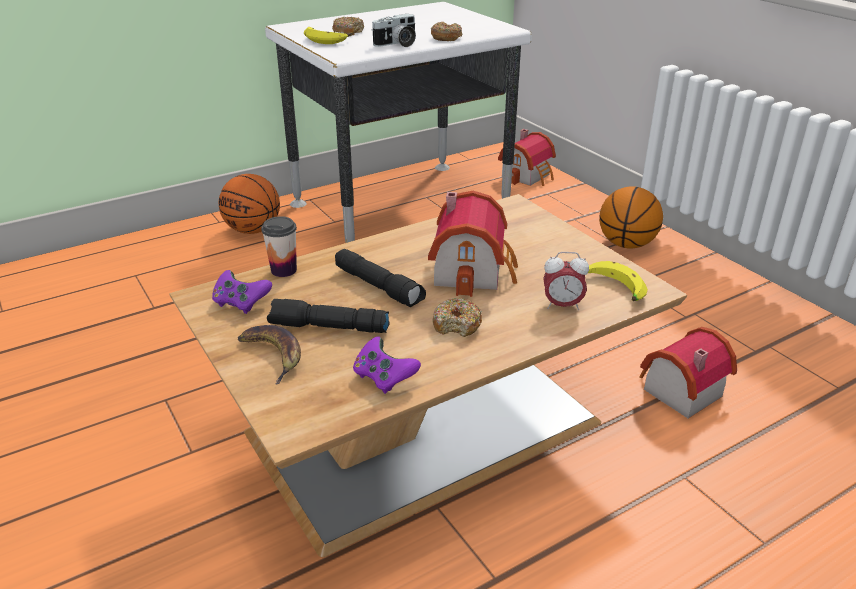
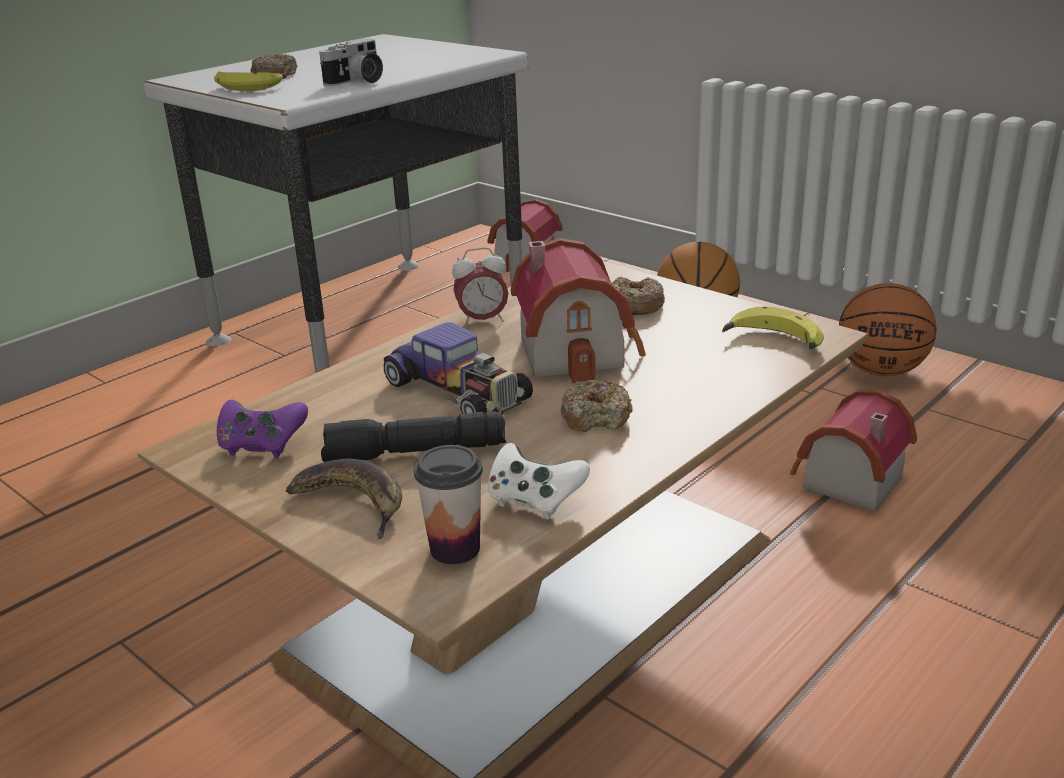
camera: 15 degrees left, 5 degrees down
basketball [219,174,280,234] -> basketball moved to [839,283,937,376]
cup [261,216,297,277] -> cup moved to [414,445,483,564]
black flashlight [335,249,426,307] -> toy car [384,322,533,414]
purple game controller [353,337,421,394] -> white game controller [488,443,590,519]
donut [431,22,462,41] -> donut moved to [611,276,665,315]
alarm clock [543,252,589,310] -> alarm clock moved to [452,247,508,327]

